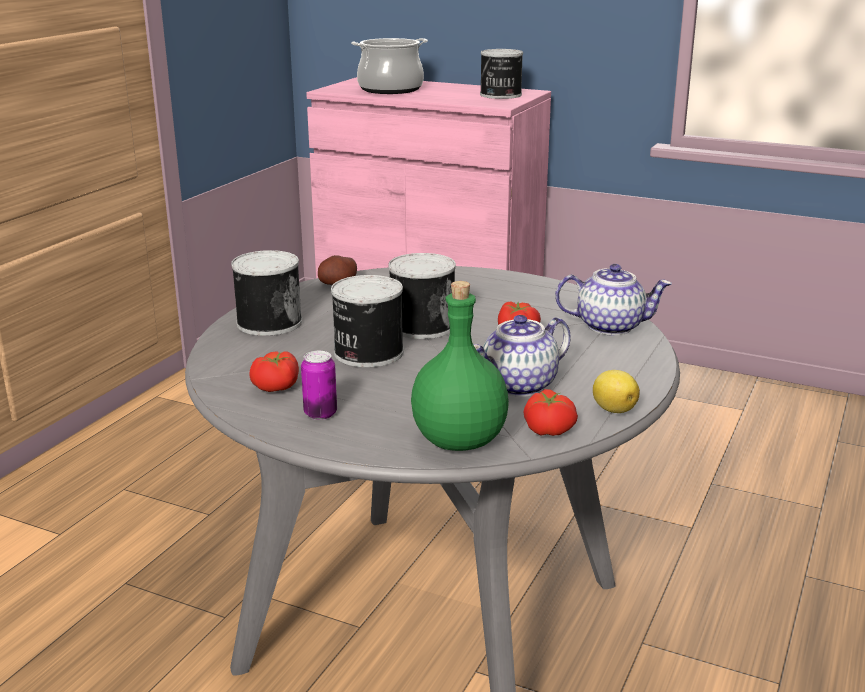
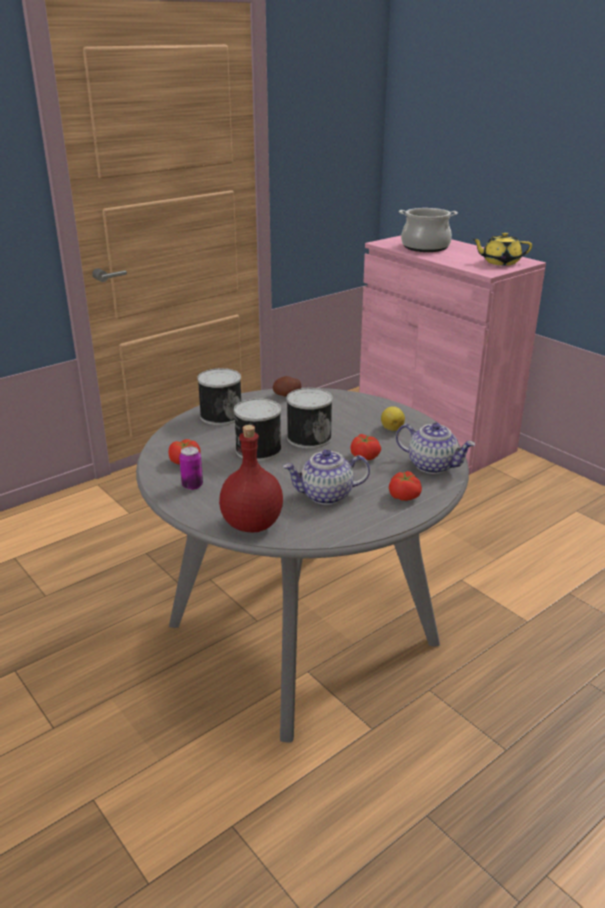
camera: 25 degrees right, 5 degrees up
green bottle [411,281,509,451] -> red bottle [219,425,283,533]
can [480,49,523,99] -> yellow teapot [472,232,532,266]
tomato [524,389,578,436] -> tomato moved to [389,471,422,501]
lemon [593,370,640,413] -> lemon moved to [381,407,405,431]

